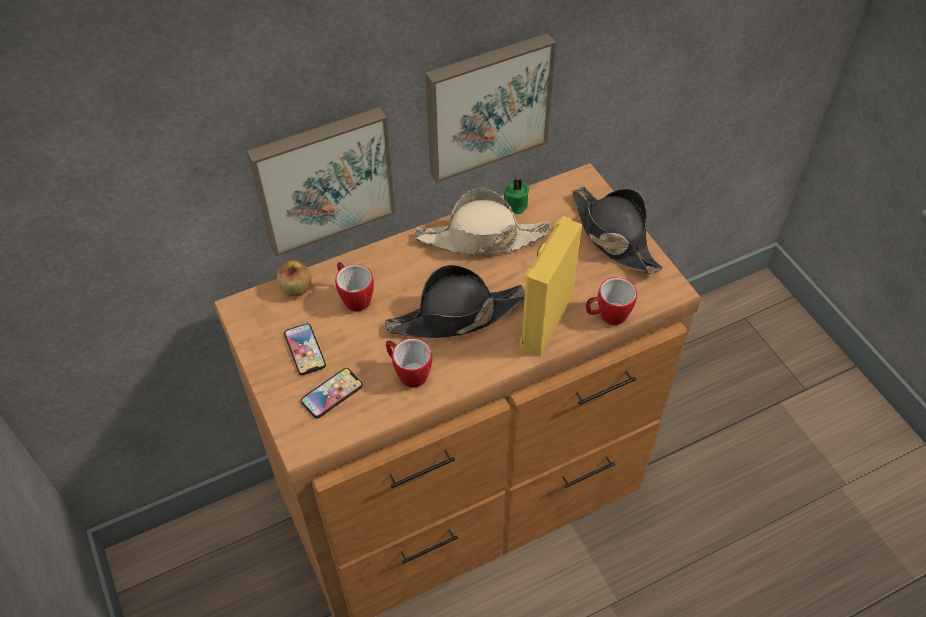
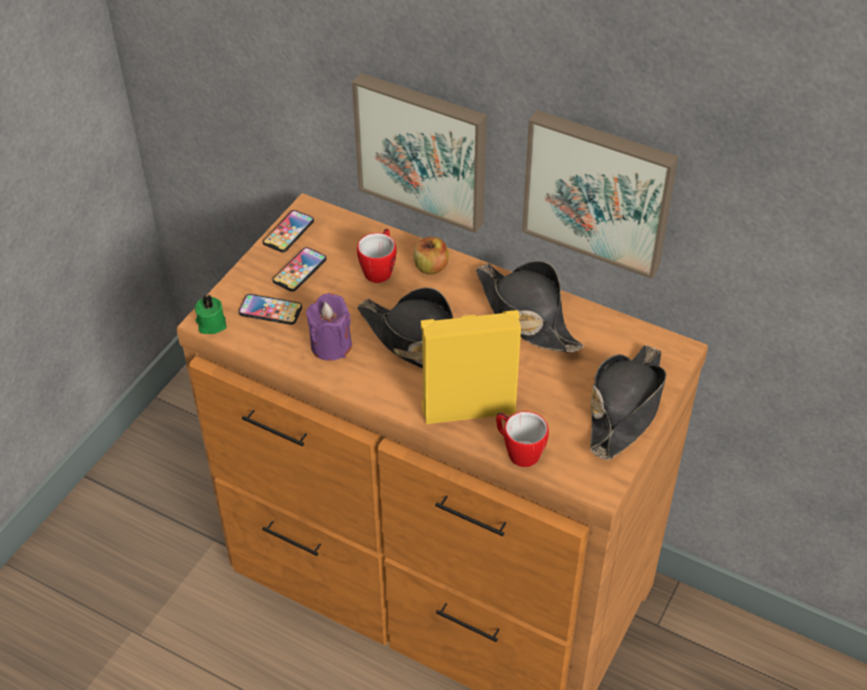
camera: 55 degrees right, 5 degrees down
apple [277,260,312,296] -> apple moved to [413,237,449,275]
mug [386,338,432,388] -> purple candle [306,293,352,361]
beige hat [415,188,551,255] -> black hat [476,261,583,353]
green candle [504,178,529,214] -> green candle moved to [195,295,227,334]
none -> phone [263,210,314,252]

